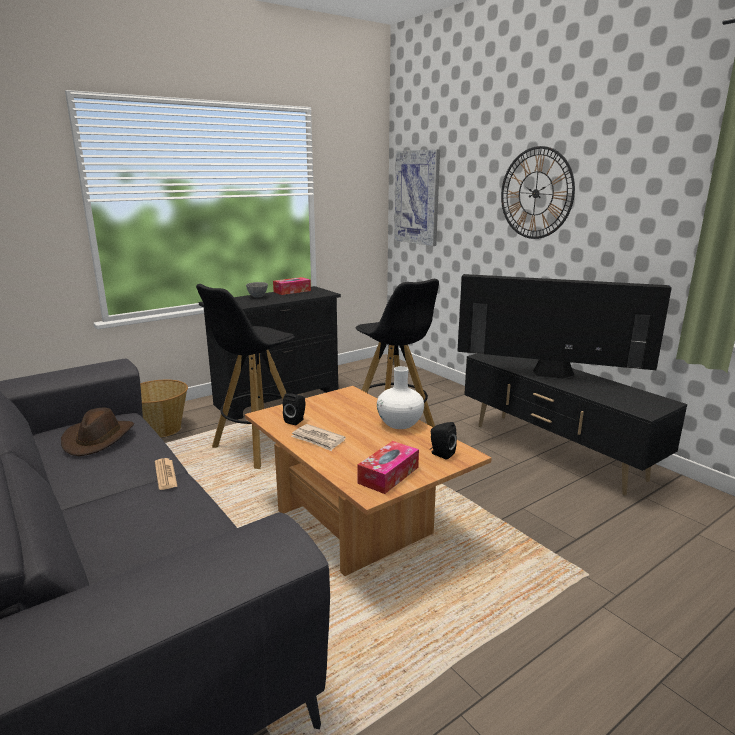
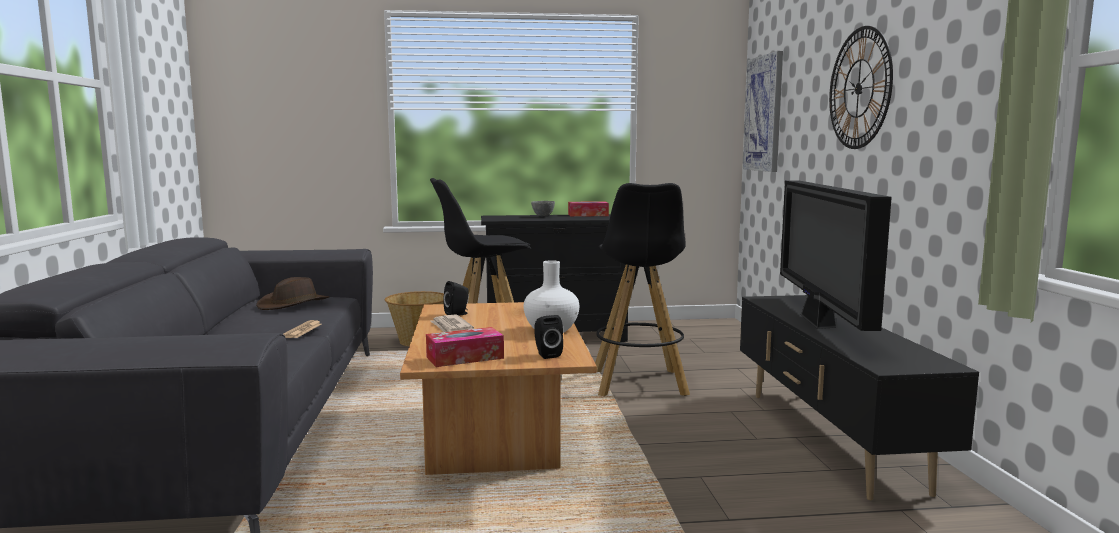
camera: 30 degrees right, 10 degrees down
television [457,274,672,380] -> television turned 135 degrees counterclockwise [780,180,892,331]

